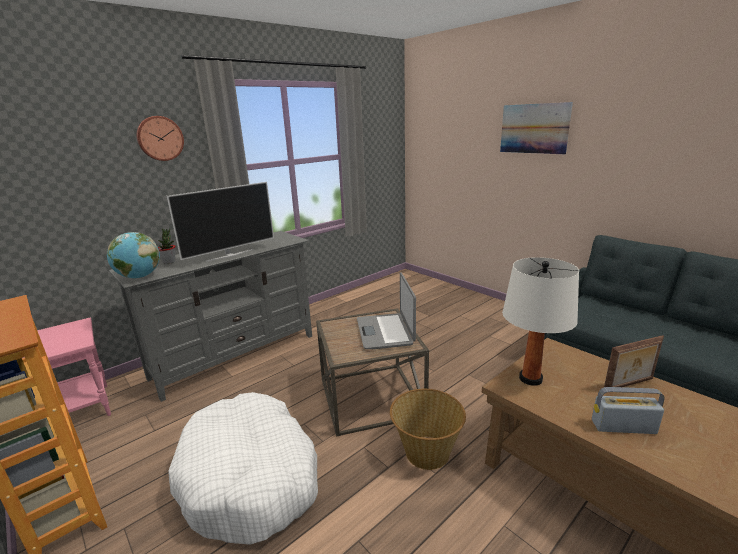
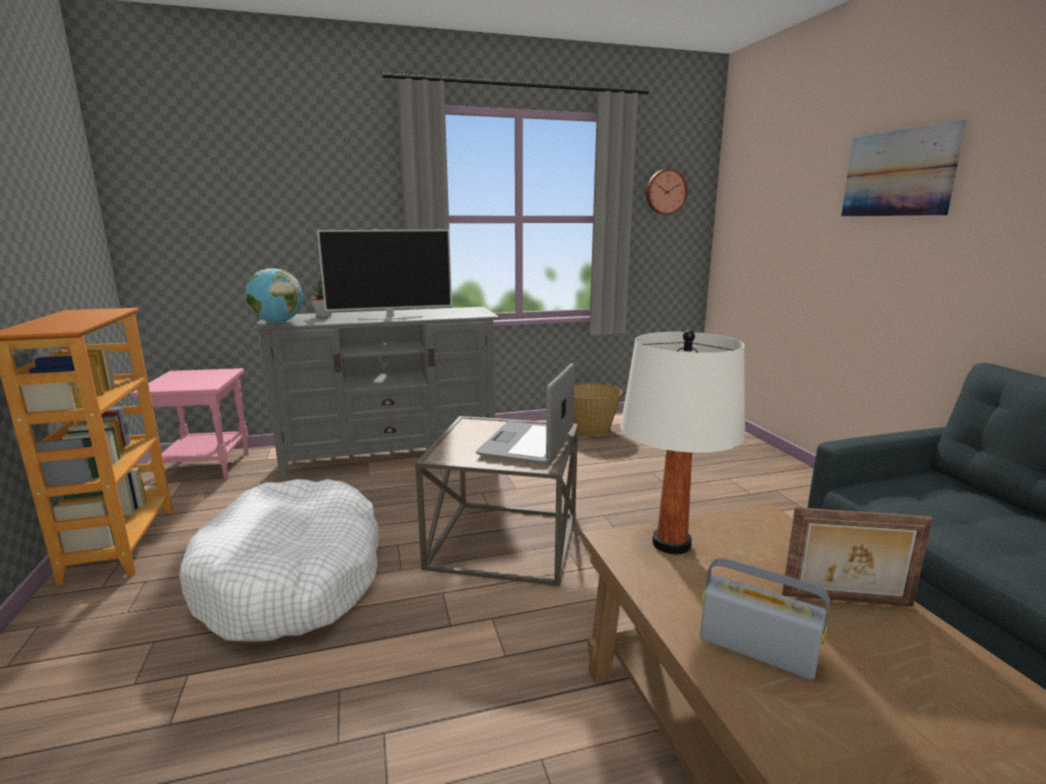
camera: 25 degrees right, 5 degrees down
wall clock [137,116,184,161] -> wall clock moved to [646,169,688,215]
basket [390,389,466,470] -> basket moved to [573,383,623,436]

